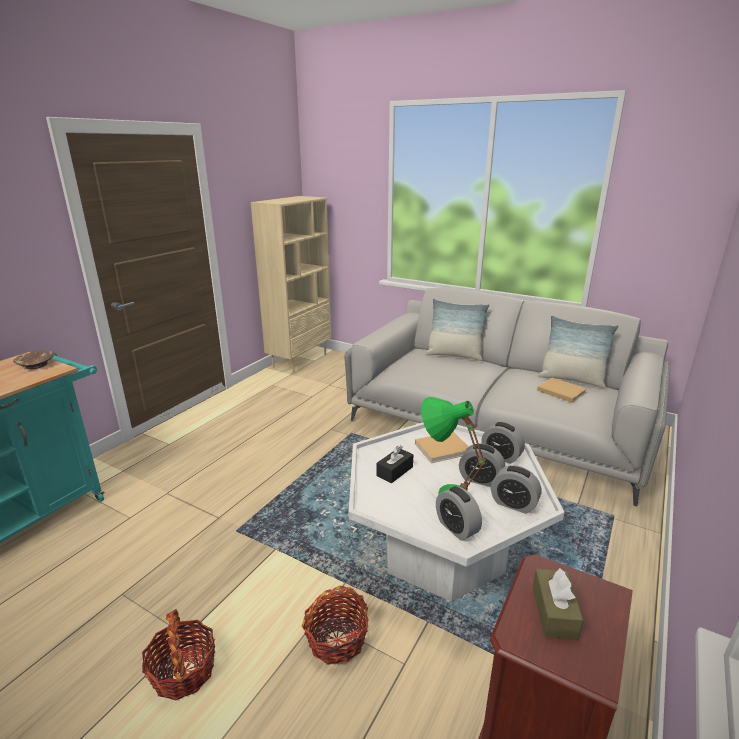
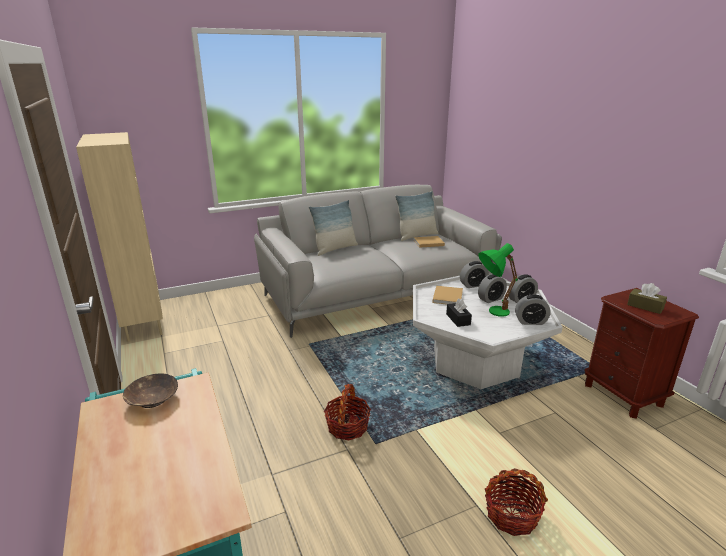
camera: 55 degrees left, 0 degrees up
basket [302,586,369,665] -> basket moved to [324,384,371,440]

